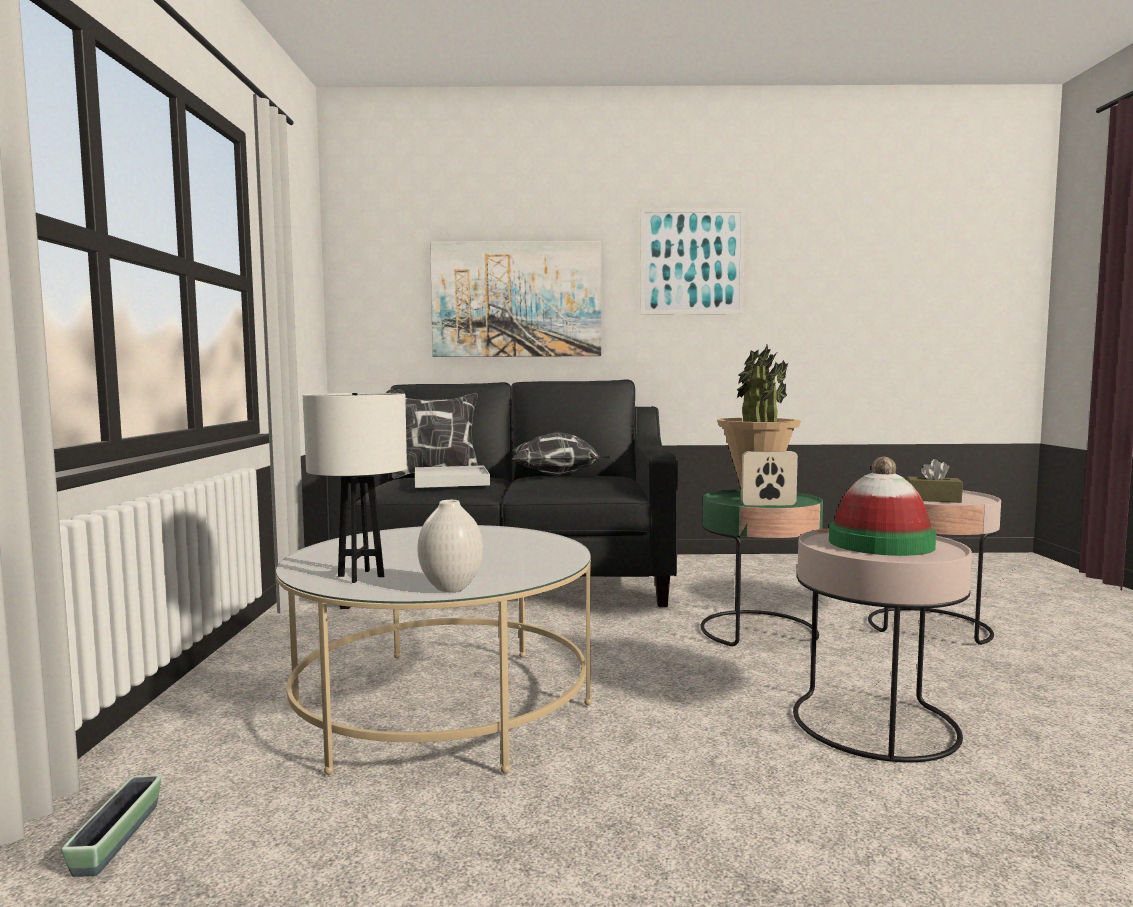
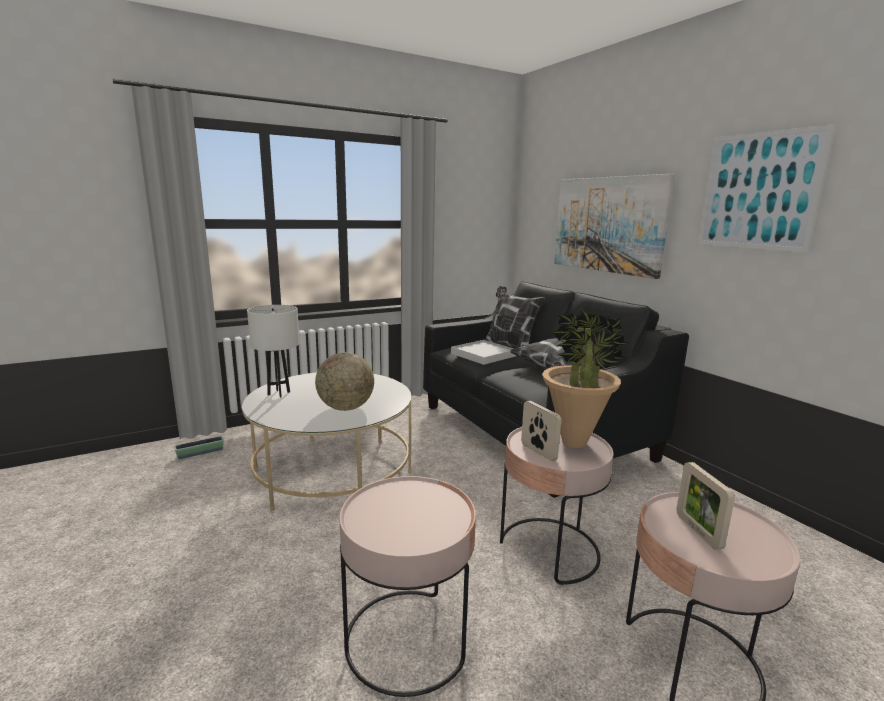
camera: 60 degrees right, 10 degrees up
white vase [417,500,483,592] -> none
green side table [701,489,823,646] -> pink side table [500,427,614,585]
hat [829,457,936,556] -> none
brown tissue box [906,459,963,503] -> picture frame [676,462,735,550]
none -> globe [315,352,374,411]

